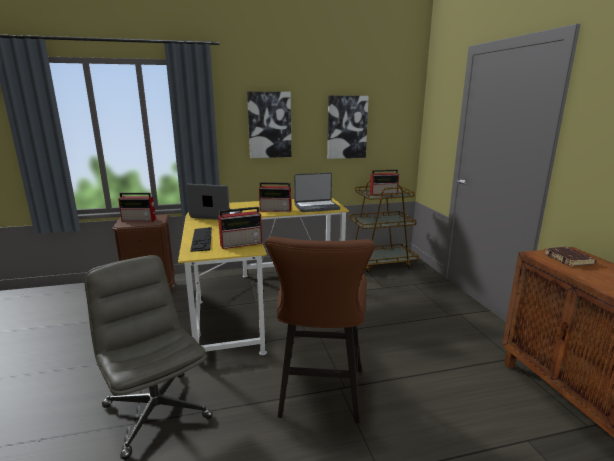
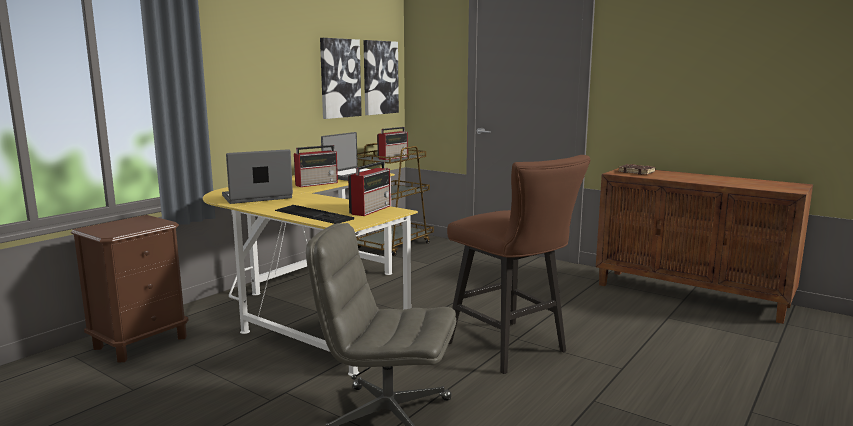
camera: 40 degrees left, 5 degrees down
radio [118,193,156,222] -> none
picture [247,92,291,158] -> picture moved to [364,40,399,115]

